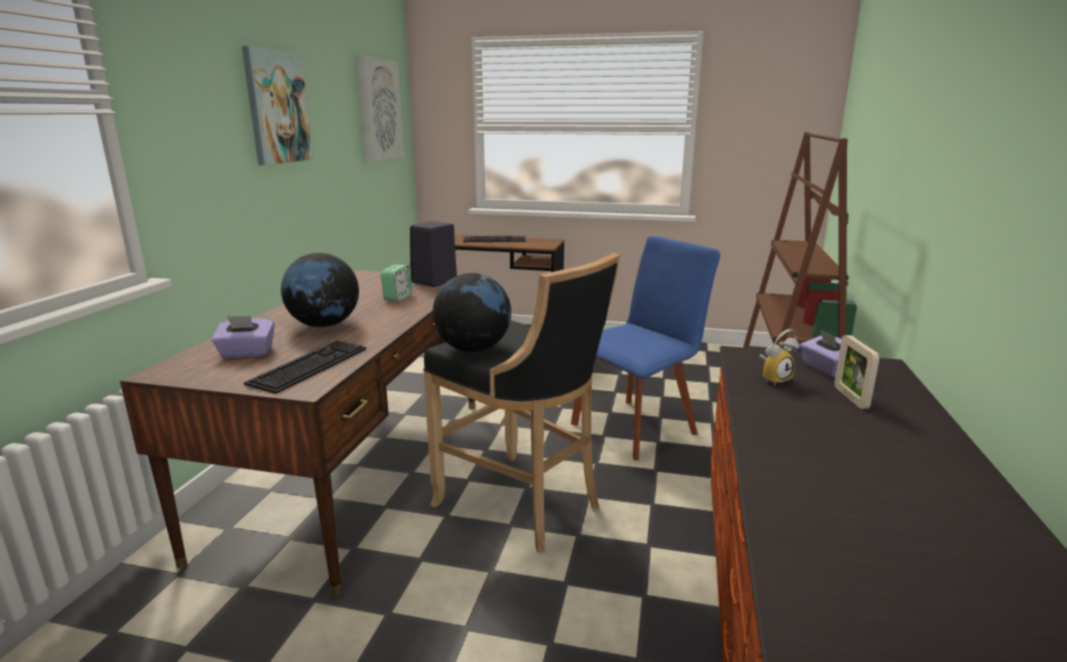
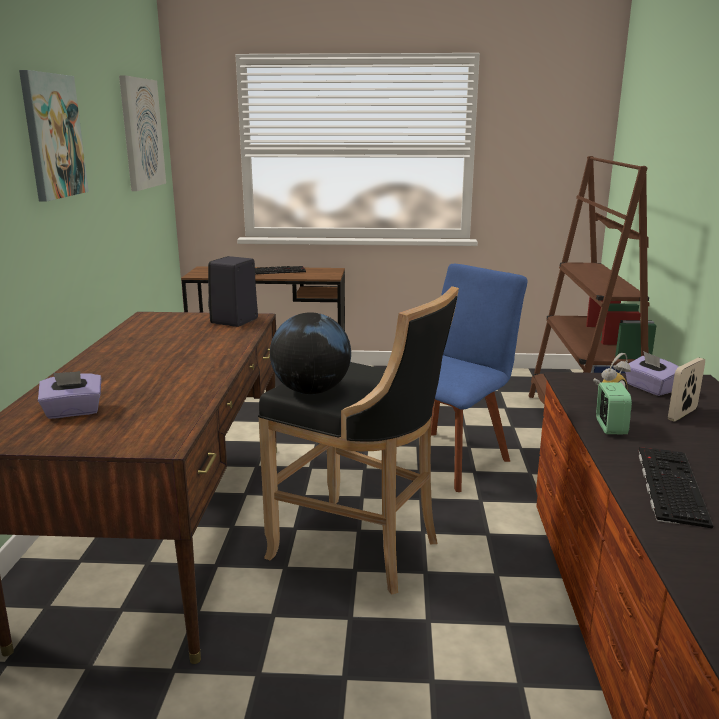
camera: 10 degrees left, 0 degrees up
keyboard [244,341,366,394] -> keyboard moved to [639,447,713,528]
globe [281,253,359,327] -> none
alarm clock [381,265,412,301] -> alarm clock moved to [596,382,632,435]
picture frame [834,335,880,409] -> picture frame turned 60 degrees clockwise [668,357,705,422]

